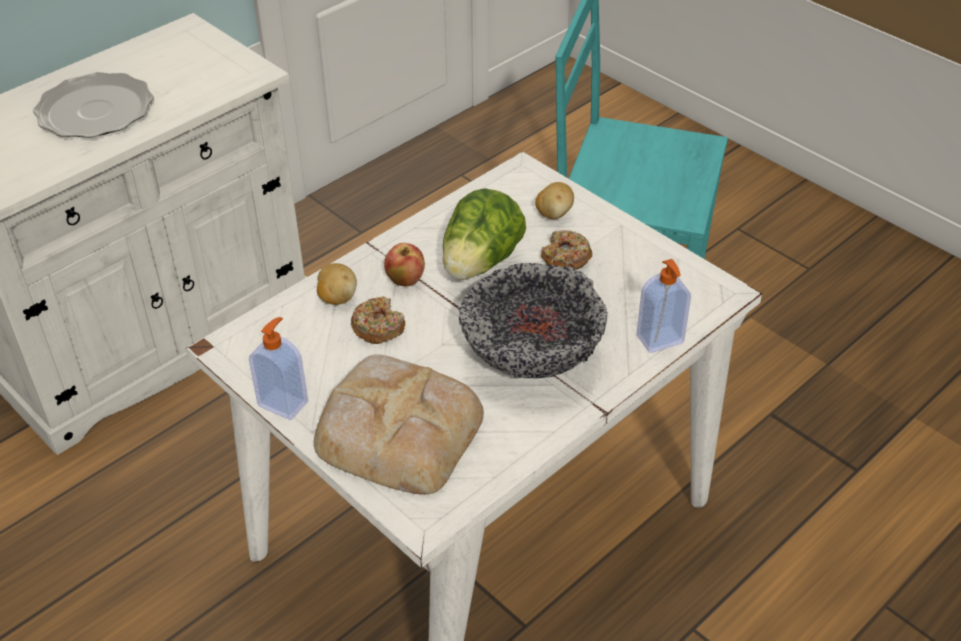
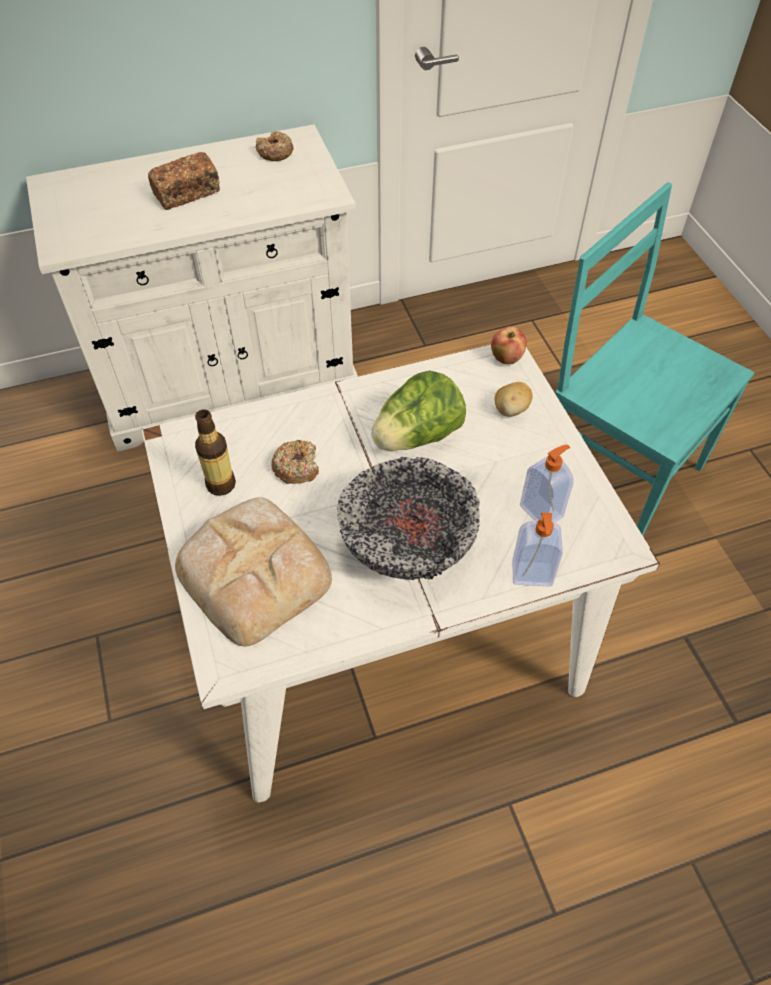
camera: 25 degrees right, 10 degrees up
plate [33,72,154,138] -> bread [148,152,220,210]
soap dispenser [249,317,308,420] -> soap dispenser moved to [520,445,574,522]
potato [317,263,357,305] -> none
apple [384,243,425,287] -> apple moved to [491,326,527,364]
donut [541,230,592,270] -> donut moved to [256,131,294,161]
none -> bottle [195,409,236,496]

